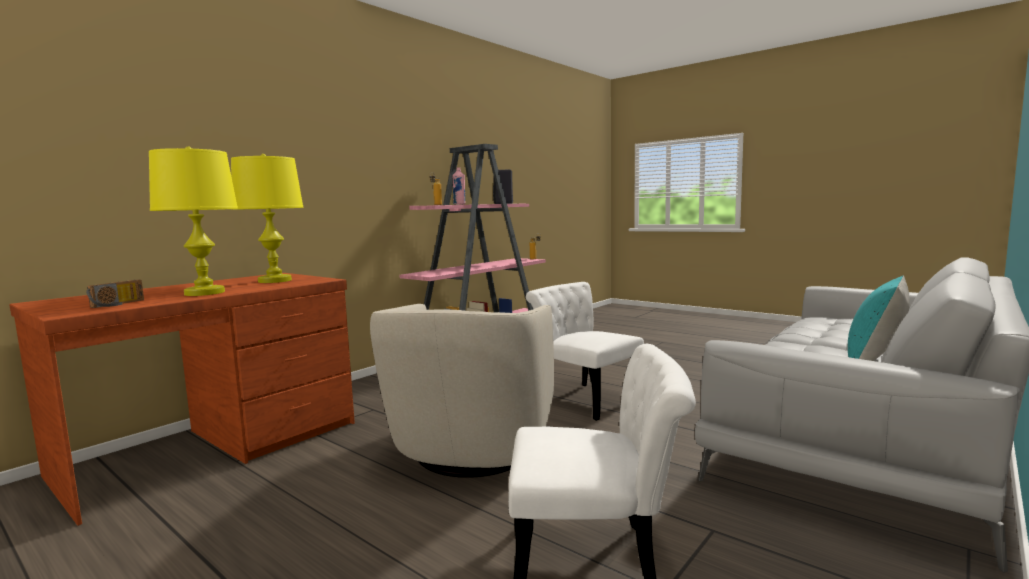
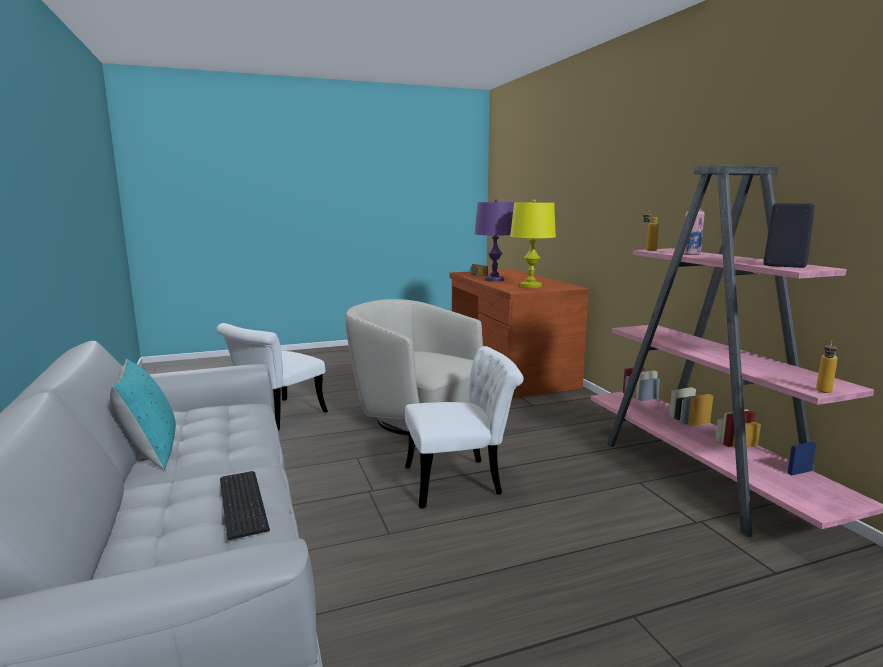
camera: 120 degrees right, 5 degrees up
yellow table lamp [149,146,238,296] -> purple table lamp [474,199,515,282]
none -> keyboard [220,471,270,540]

